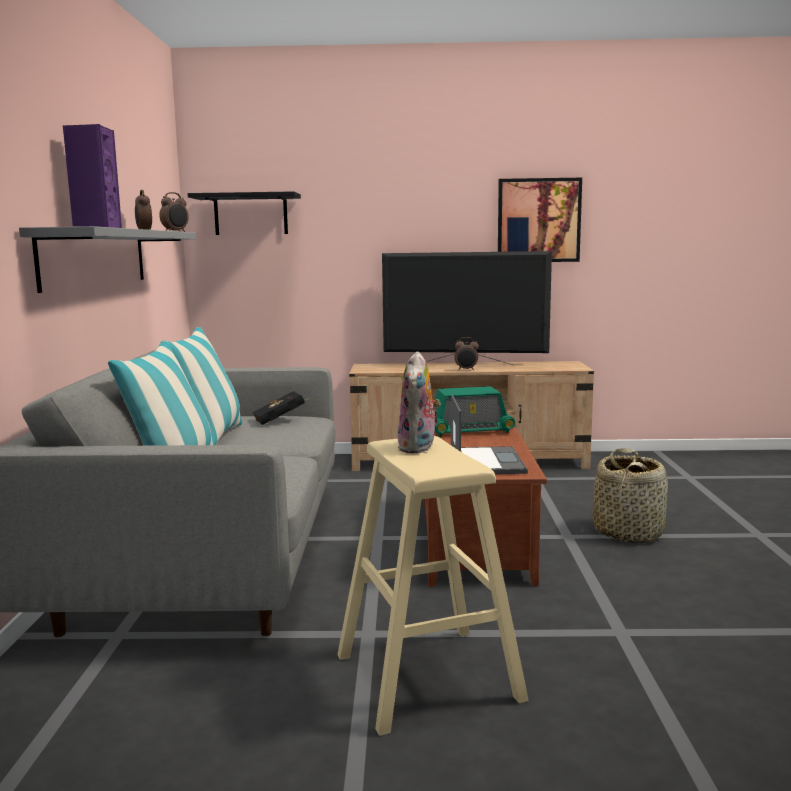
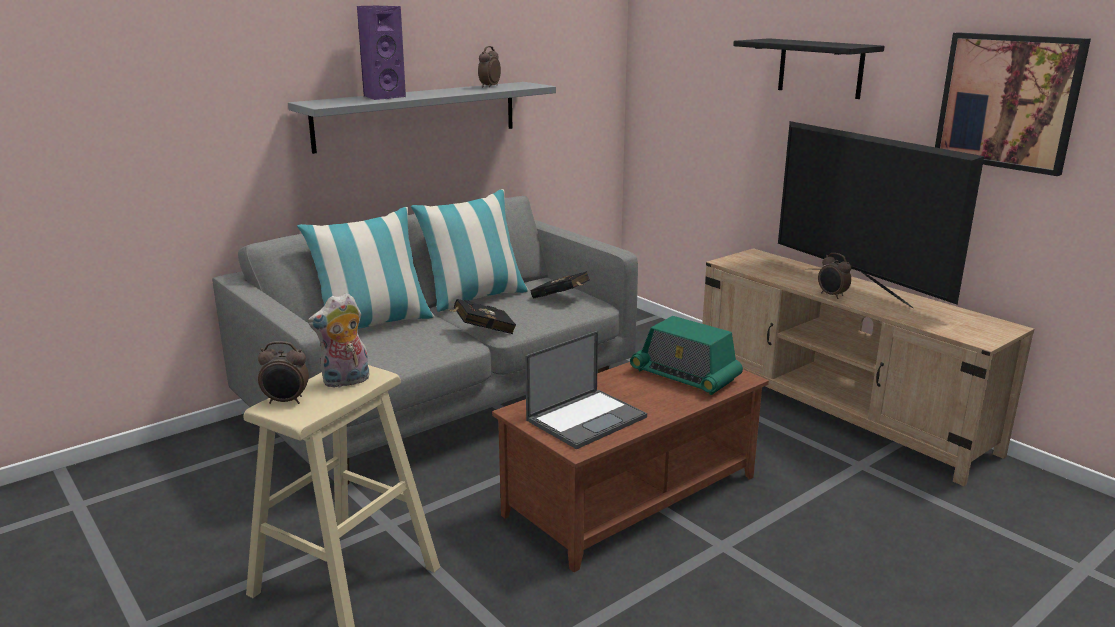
camera: 50 degrees right, 10 degrees up
alarm clock [159,192,189,232] -> alarm clock moved to [258,341,309,404]
black shelf [188,191,301,235] -> black shelf moved to [733,38,885,99]
basket [593,448,668,543] -> none
none -> black book [449,299,516,334]

